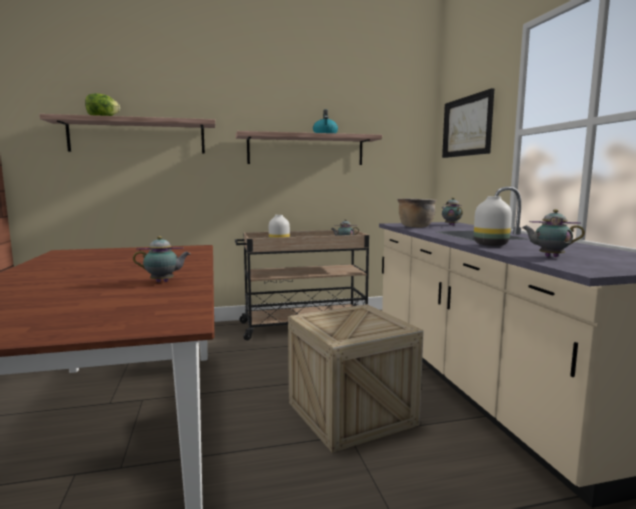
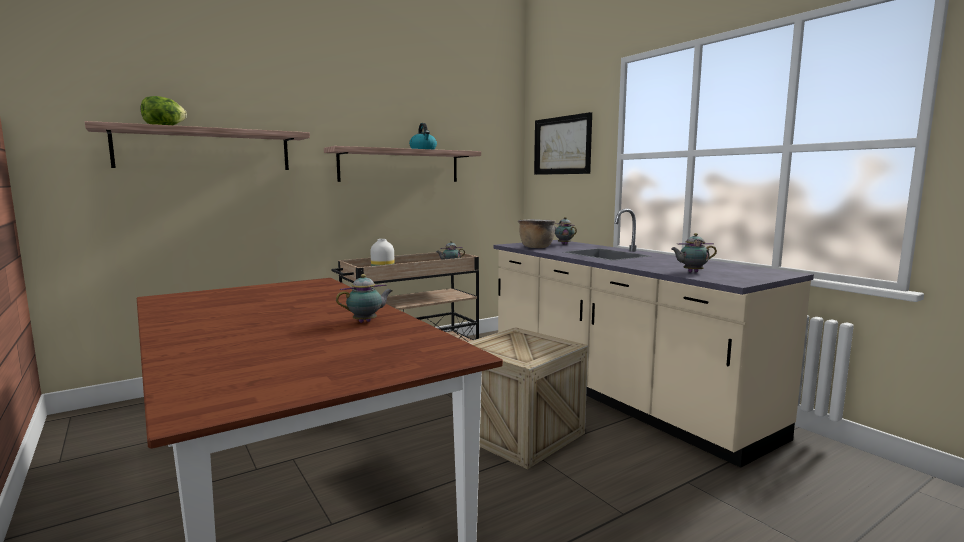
camera: 20 degrees left, 0 degrees up
white vase [474,196,512,246] -> none

